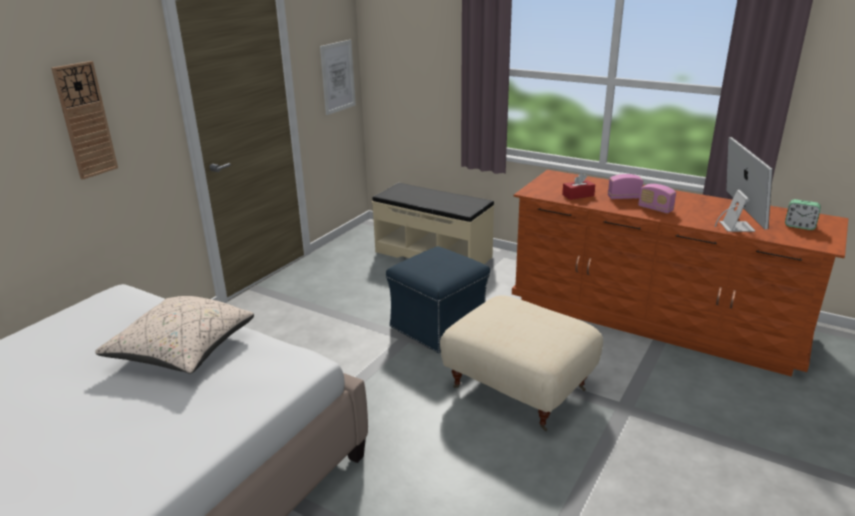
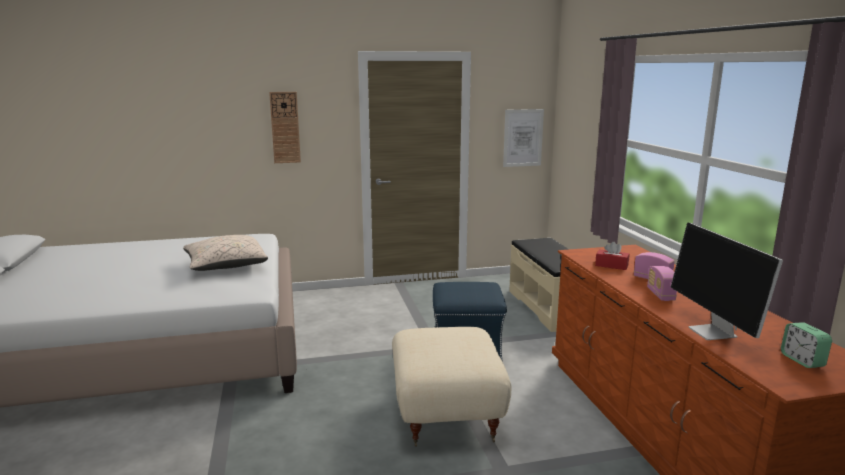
camera: 45 degrees right, 10 degrees down
monitor [715,137,773,232] -> monitor turned 120 degrees clockwise [671,223,783,340]

